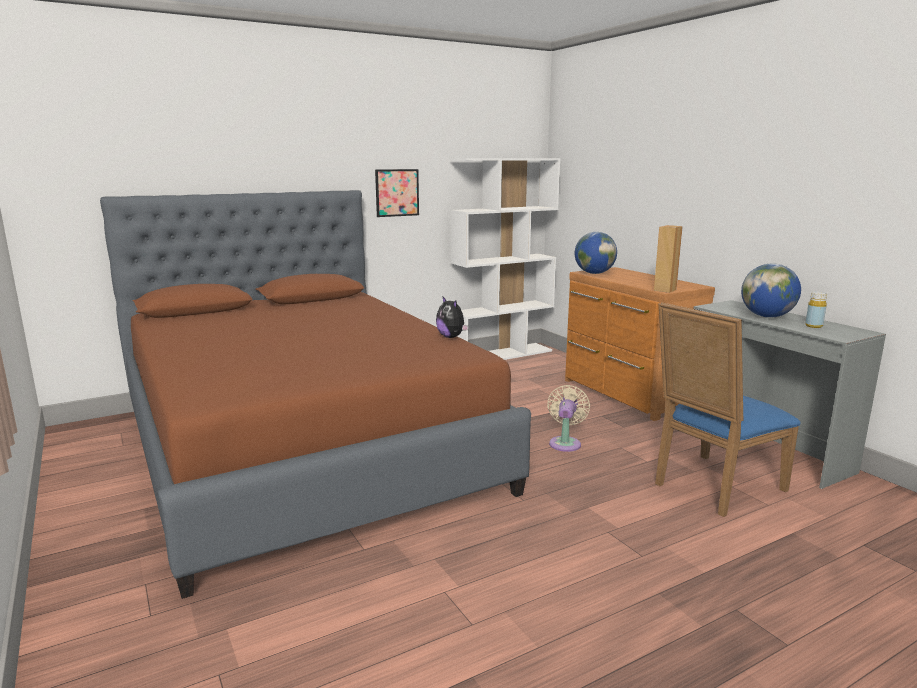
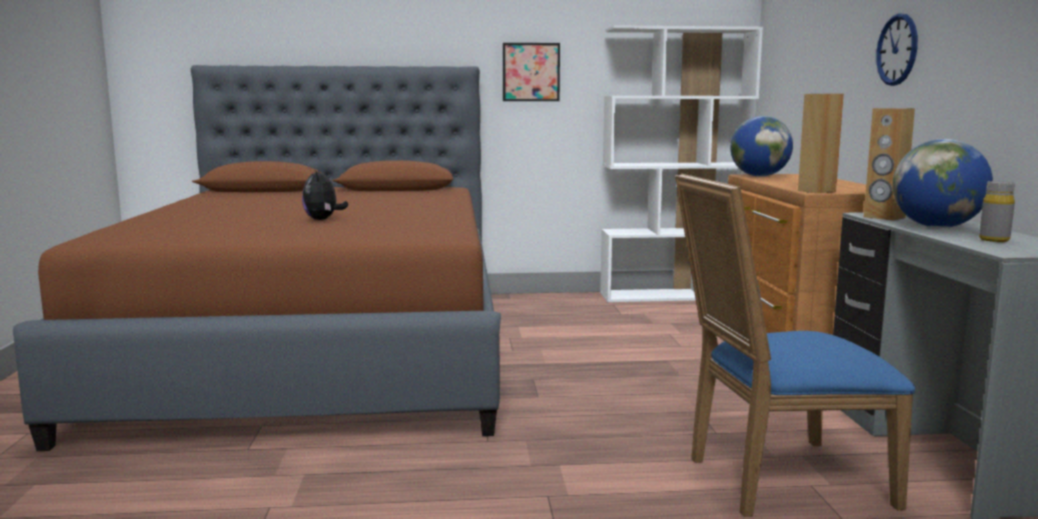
camera: 25 degrees right, 5 degrees down
plush toy [436,297,469,338] -> plush toy moved to [302,169,348,220]
beige fan [547,385,590,452] -> none
yellow bottle [805,292,827,328] -> grey bottle [979,181,1015,242]
none -> brown speaker [864,108,915,221]
none -> wall clock [876,14,918,86]

